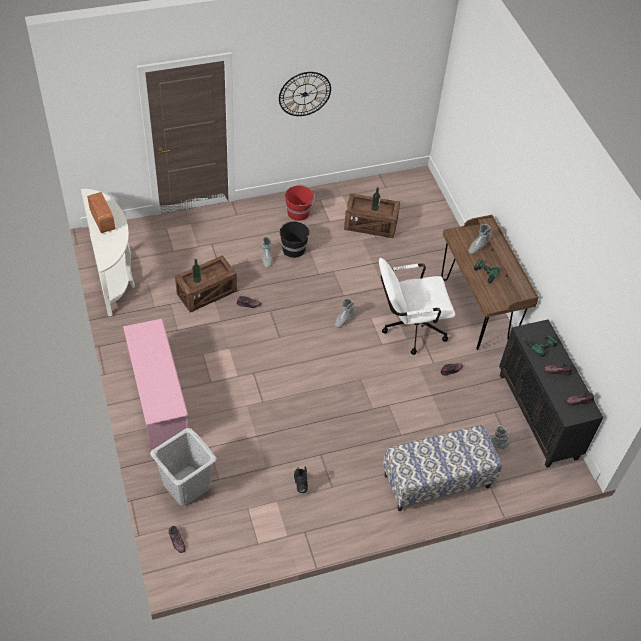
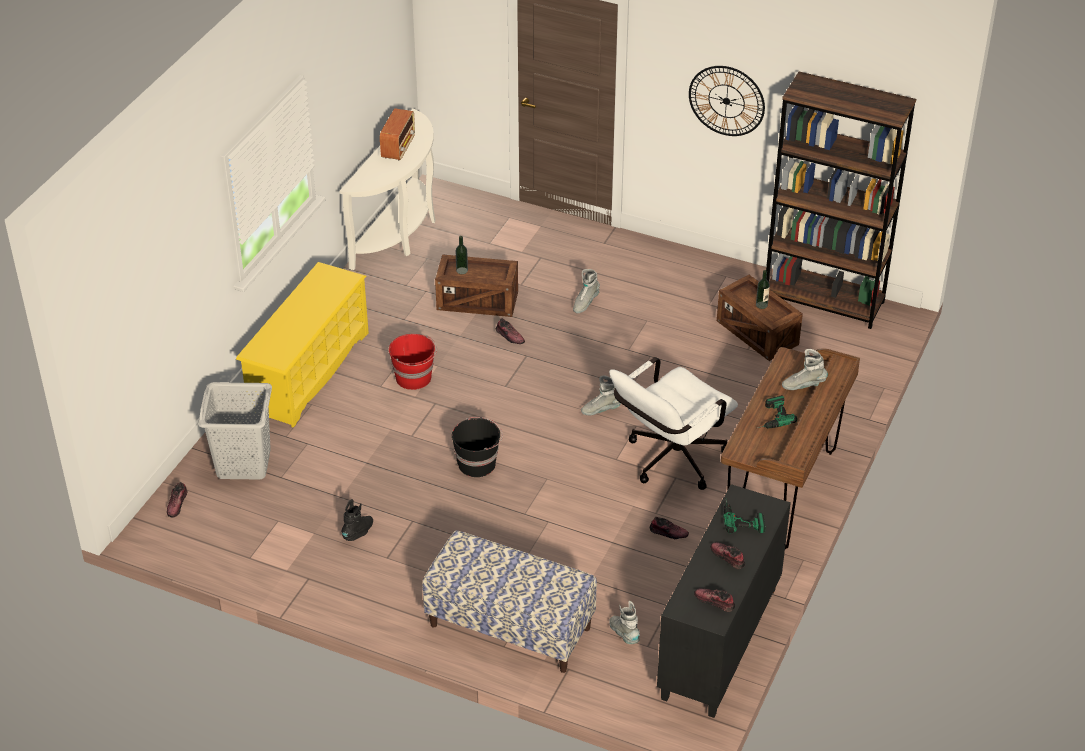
camera: 45 degrees right, 10 degrees down
pink shoe rack [123,318,189,450] -> yellow shoe rack [236,262,369,428]
black bucket [280,221,311,258] -> black bucket moved to [452,417,503,477]
red bucket [285,185,315,221] -> red bucket moved to [389,334,437,390]
white office chair [379,258,455,355] -> white office chair turned 75 degrees counterclockwise [609,357,738,490]
none -> brown bookcase [766,72,916,329]

